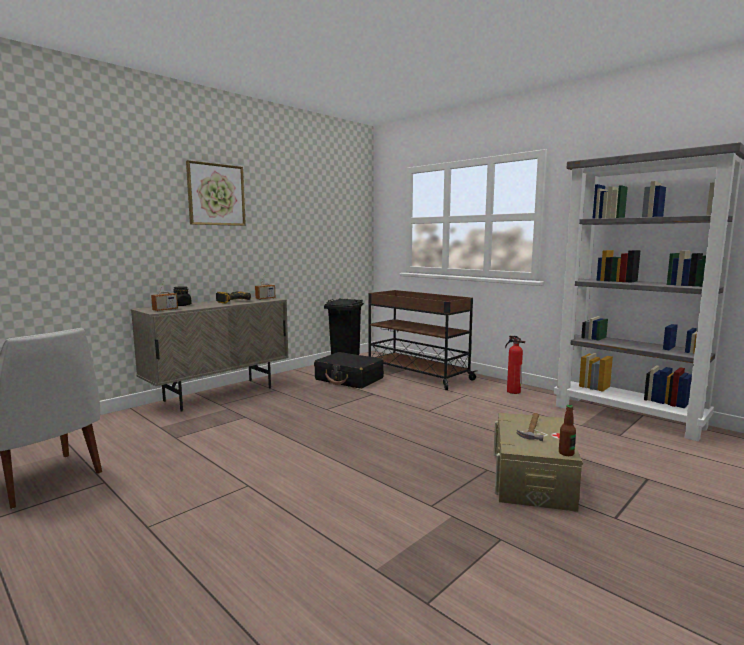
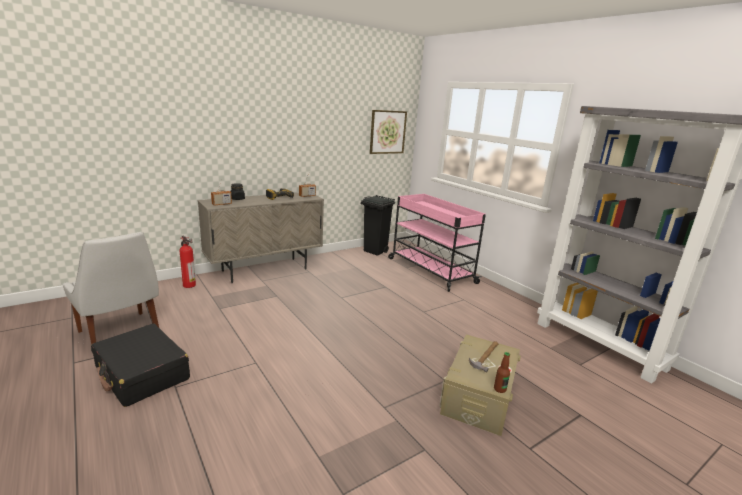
camera: 10 degrees right, 10 degrees up
picture [186,160,246,226] -> picture moved to [370,110,407,154]
black suitcase [314,352,384,389] -> black suitcase moved to [91,324,190,407]
brown cart [369,290,478,390] -> pink cart [388,194,486,292]
fire extinguisher [505,336,525,394] -> fire extinguisher moved to [180,235,196,288]

